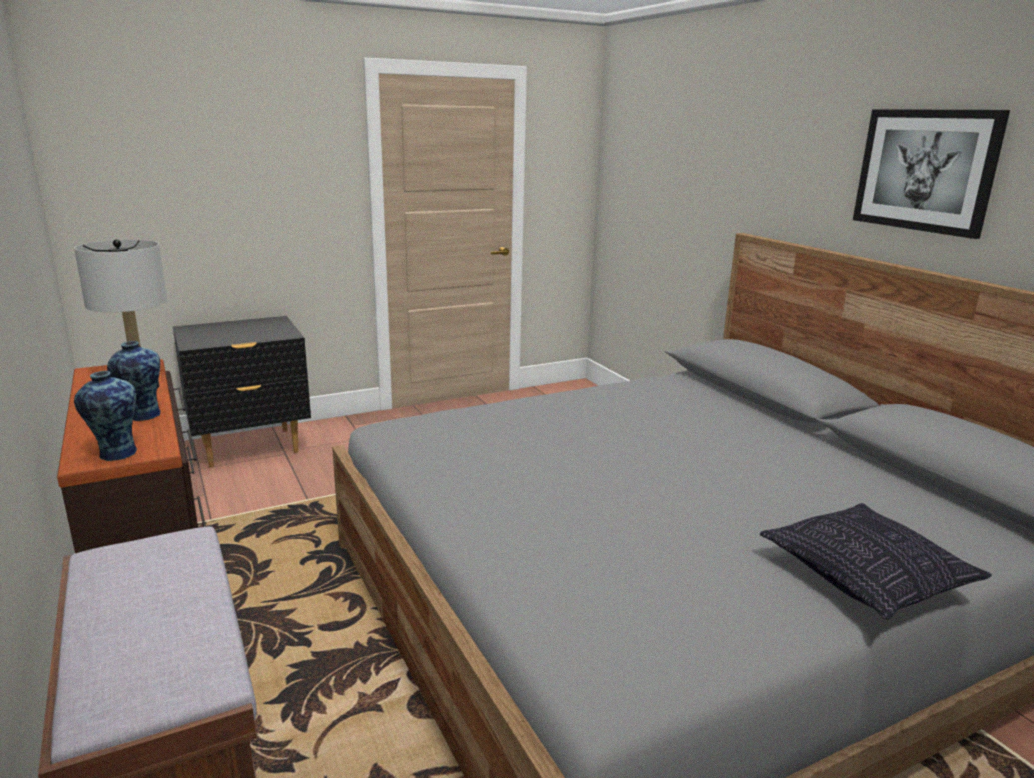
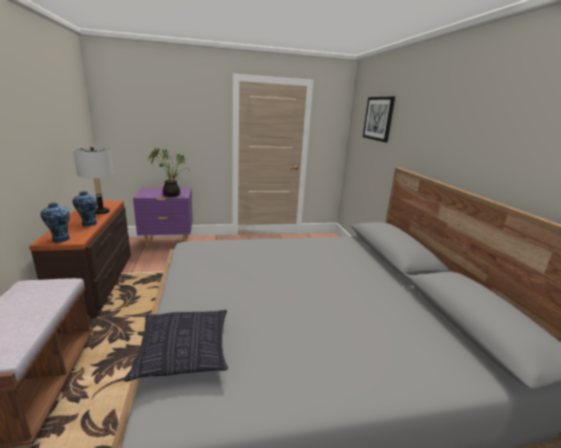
camera: 15 degrees right, 0 degrees up
black nightstand [173,316,311,468] -> purple nightstand [133,188,193,250]
pillow [760,503,992,620] -> pillow moved to [124,310,228,382]
picture [853,109,1010,239] -> picture moved to [363,96,395,142]
none -> potted plant [148,148,189,197]

